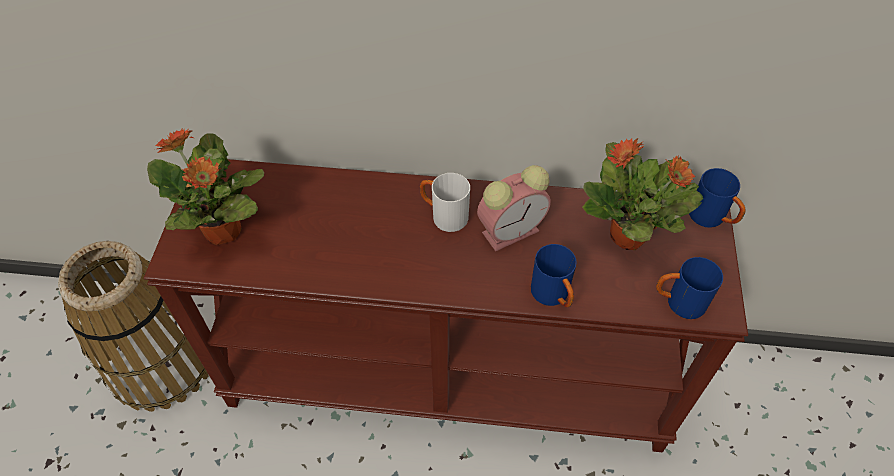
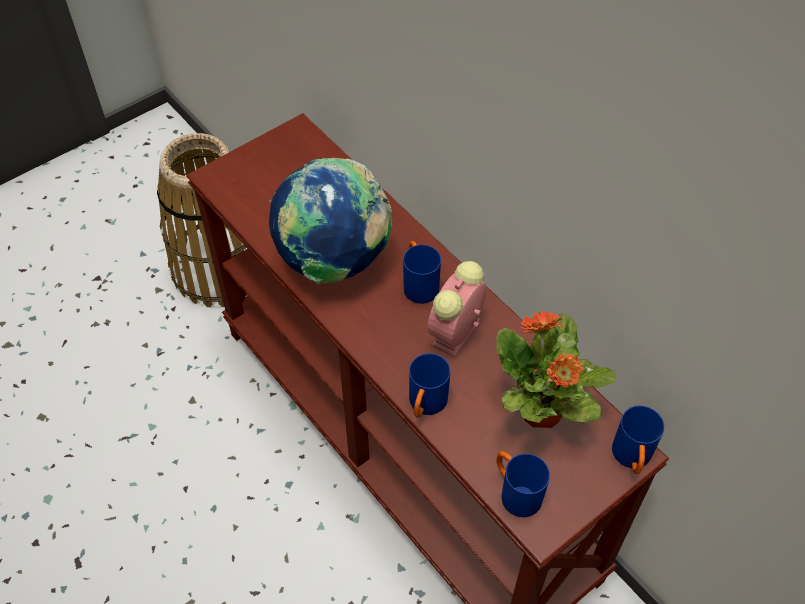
camera: 45 degrees right, 0 degrees up
potted plant [147,129,264,245] -> none
white mug [420,173,470,232] -> blue mug [403,241,441,304]
alarm clock [477,165,551,251] -> alarm clock turned 105 degrees clockwise [427,261,487,357]
none -> globe [269,158,393,285]

